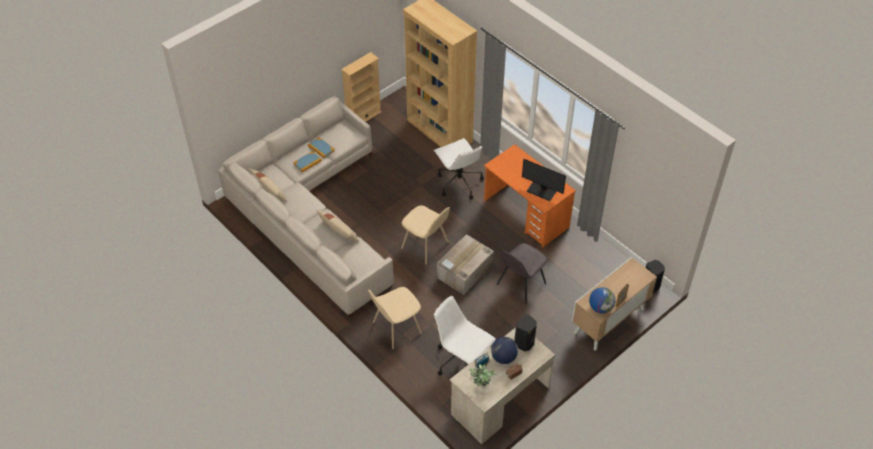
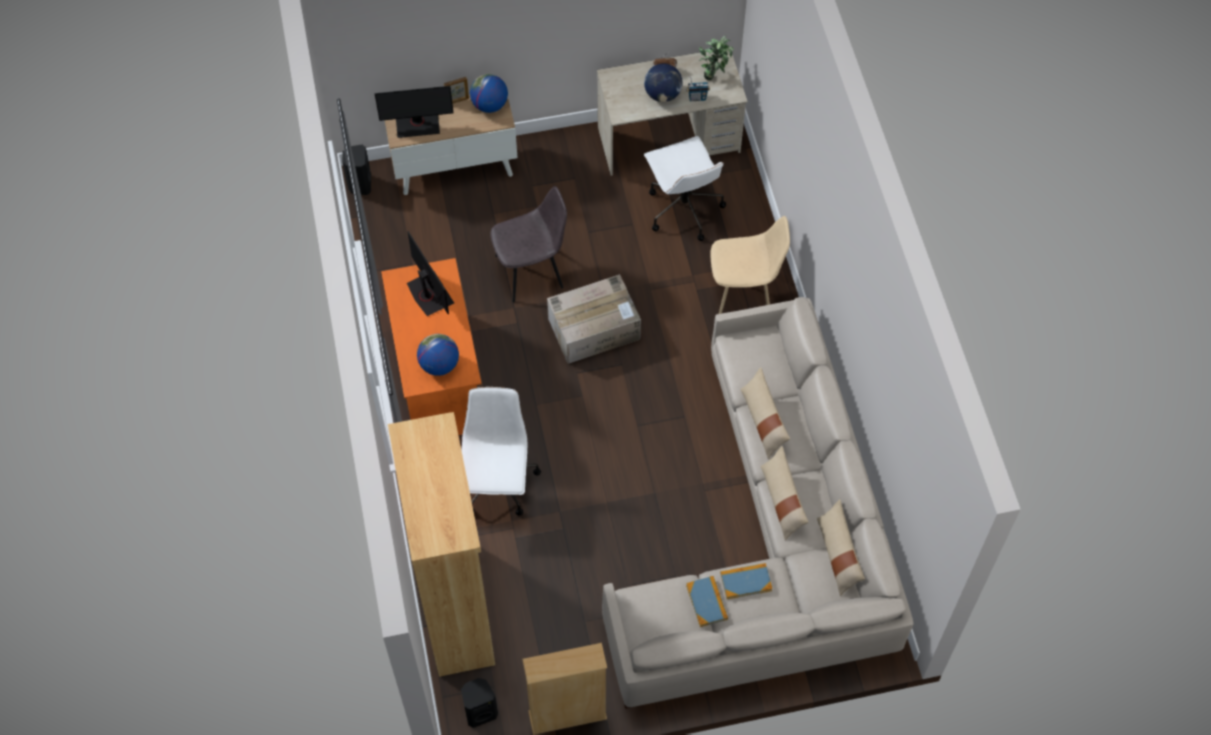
camera: 150 degrees left, 10 degrees up
beige chair [401,205,450,264] -> none
black speaker [514,314,537,351] -> black speaker moved to [461,678,498,728]
none -> monitor [375,86,454,138]
none -> globe [417,334,459,376]
none -> beige pillow [761,446,808,541]

